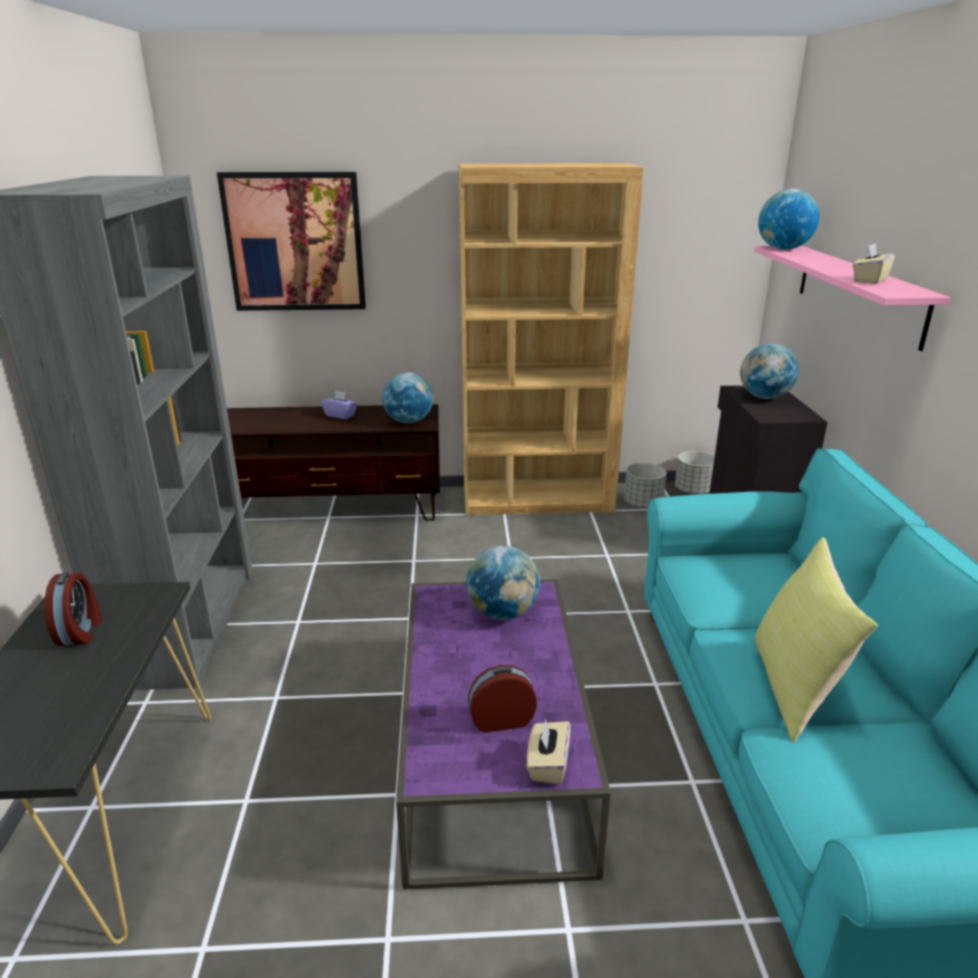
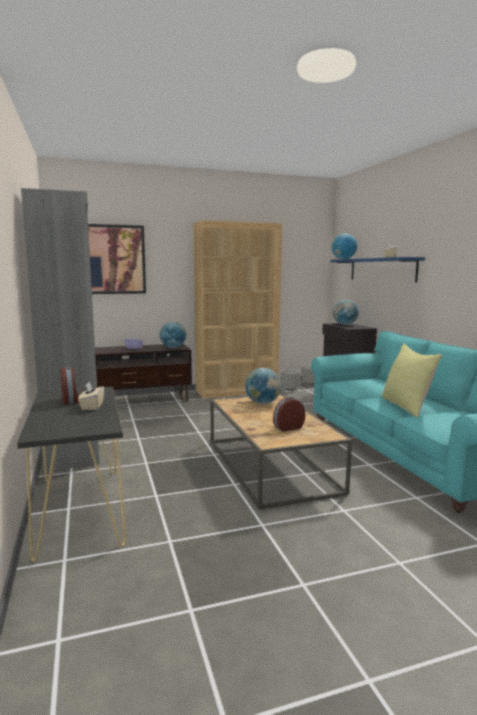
camera: 15 degrees left, 15 degrees down
purple coffee table [396,579,611,890] -> brown coffee table [211,394,352,510]
beige tissue box [527,719,570,785] -> beige tissue box moved to [78,381,104,410]
pink shelf [754,246,951,351] -> blue shelf [330,257,425,282]

